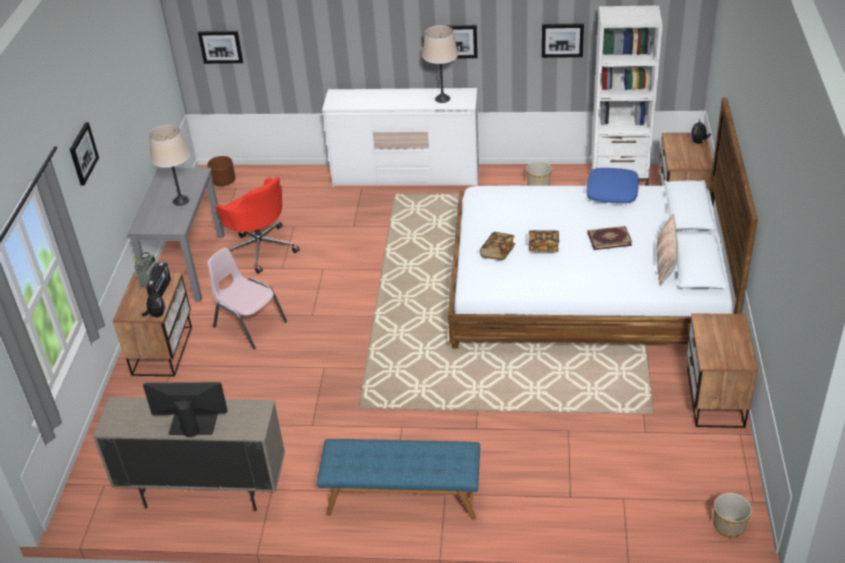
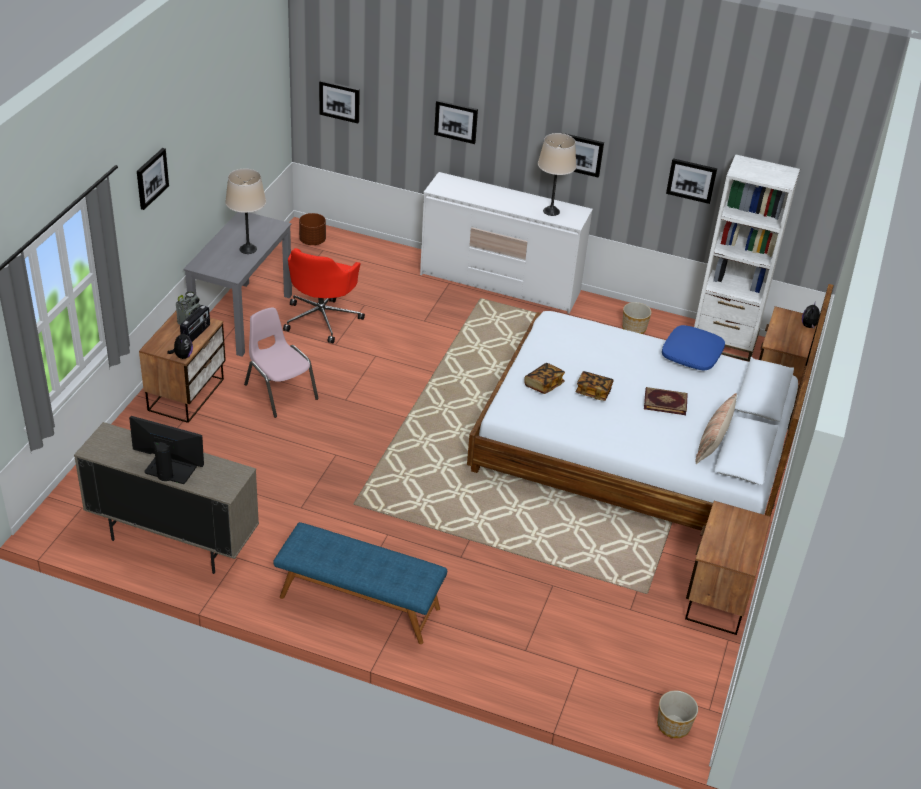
camera: 10 degrees right, 0 degrees up
red office chair [215,177,300,274] -> red office chair turned 45 degrees clockwise [283,248,365,343]
none -> picture [434,100,478,144]

